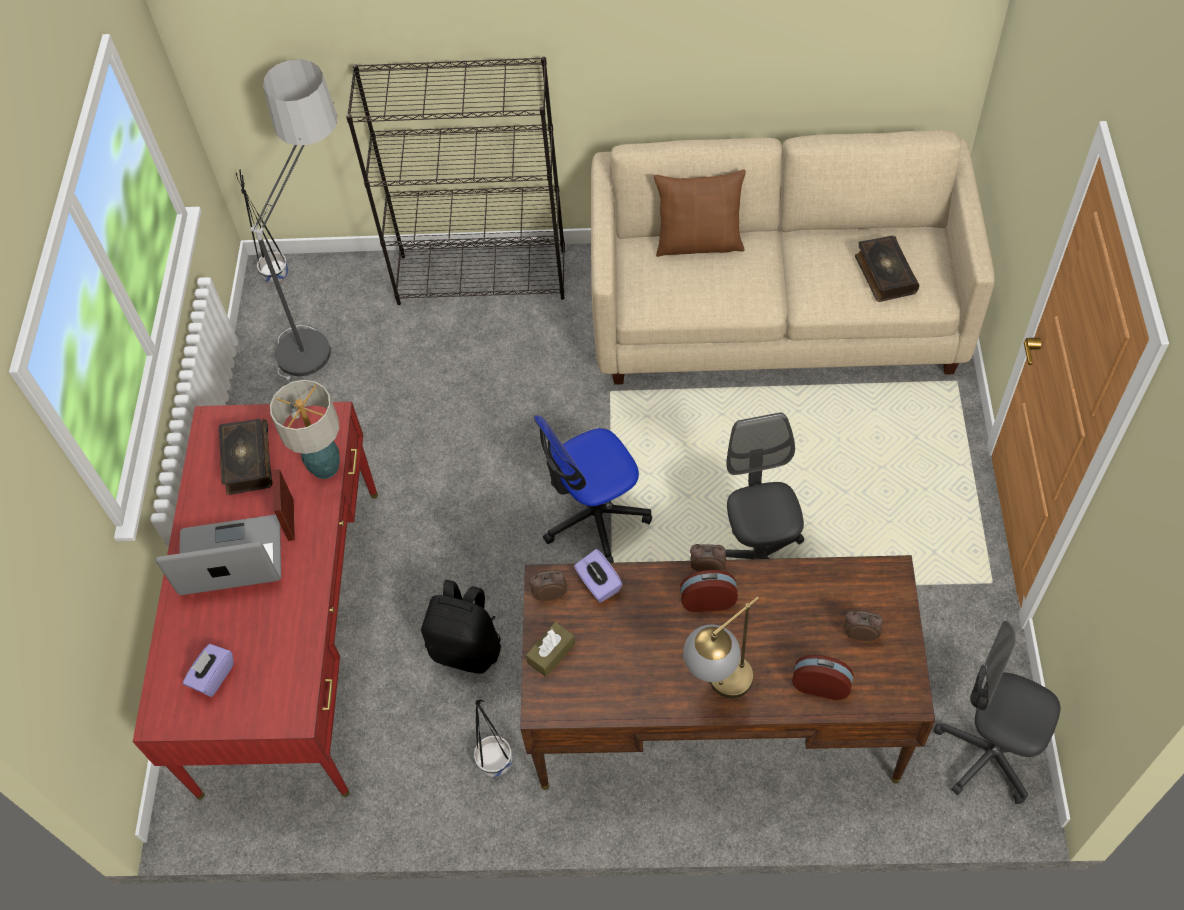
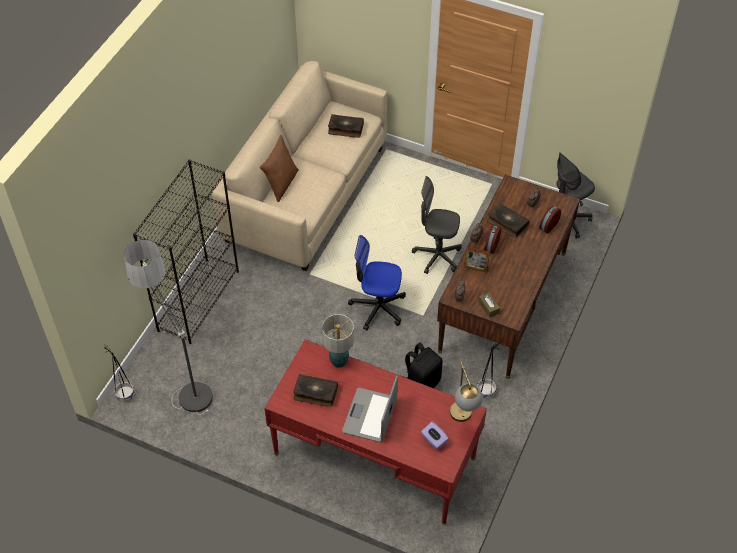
camera: 70 degrees left, 5 degrees down
picture frame [273,469,295,541] -> picture frame moved to [464,246,490,272]
office chair [534,415,652,563] -> office chair turned 105 degrees clockwise [348,235,406,330]
purple tissue box [574,549,623,603] -> none
table lamp [683,597,759,698] -> table lamp moved to [450,362,483,422]
none -> book [487,203,530,238]

